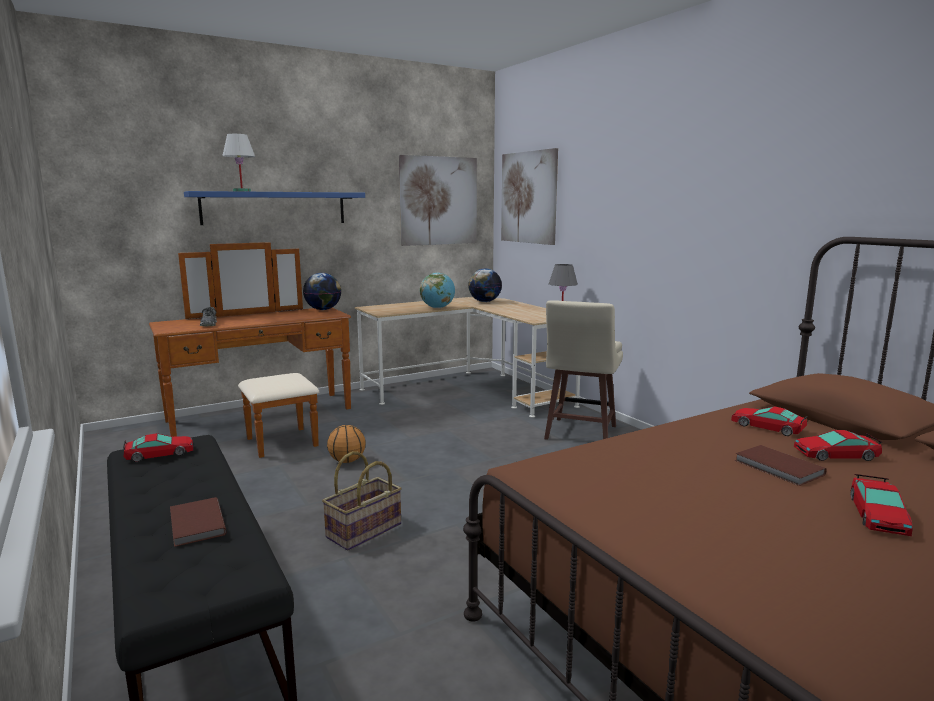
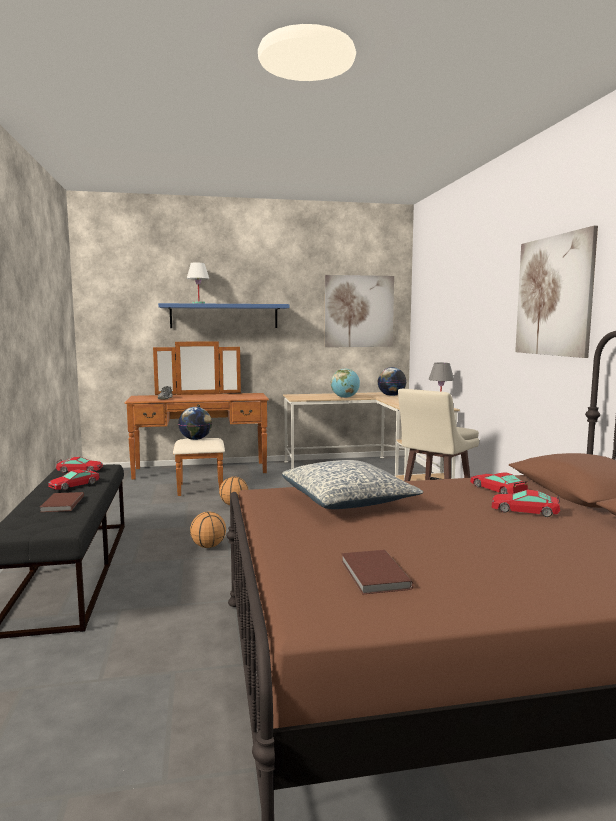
camera: 20 degrees right, 5 degrees down
globe [303,273,341,310] -> globe moved to [178,407,212,440]
basket [322,451,402,551] -> basketball [190,511,226,548]
picture [501,148,558,245] -> picture moved to [515,226,598,358]
brown book [735,445,827,486] -> brown book moved to [341,550,413,595]
toy car [850,474,913,536] -> toy car moved to [48,469,100,490]
none -> pillow [282,460,423,509]

